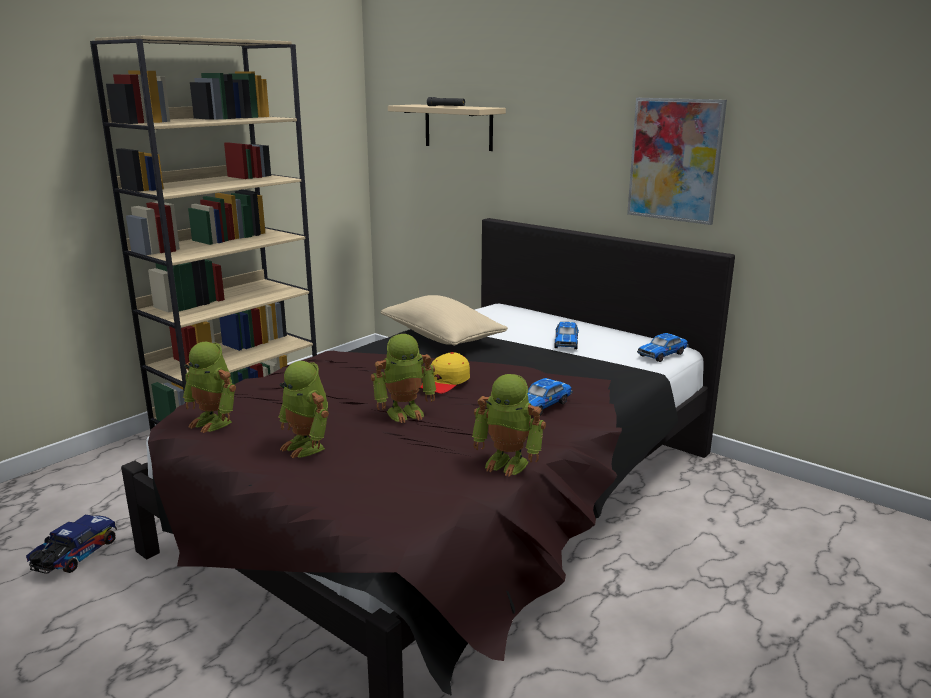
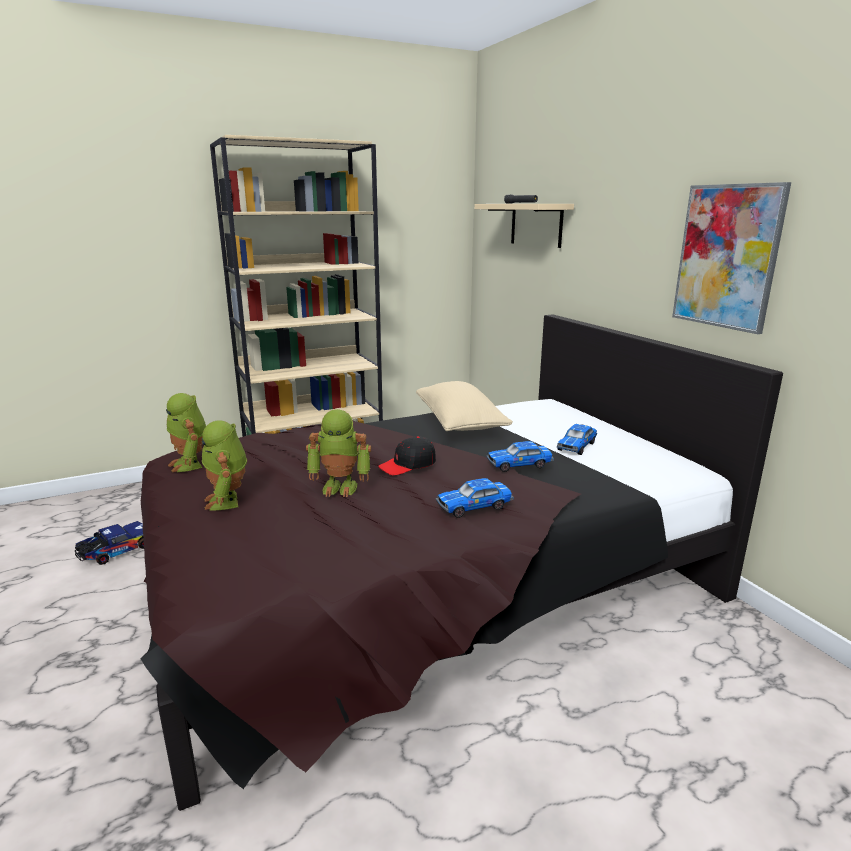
camera: 25 degrees right, 0 degrees up
yellow cap [420,352,470,394] -> black cap [378,436,436,476]
toy robot [472,374,546,477] -> none
toy car [637,333,689,362] -> toy car moved to [486,441,554,472]

